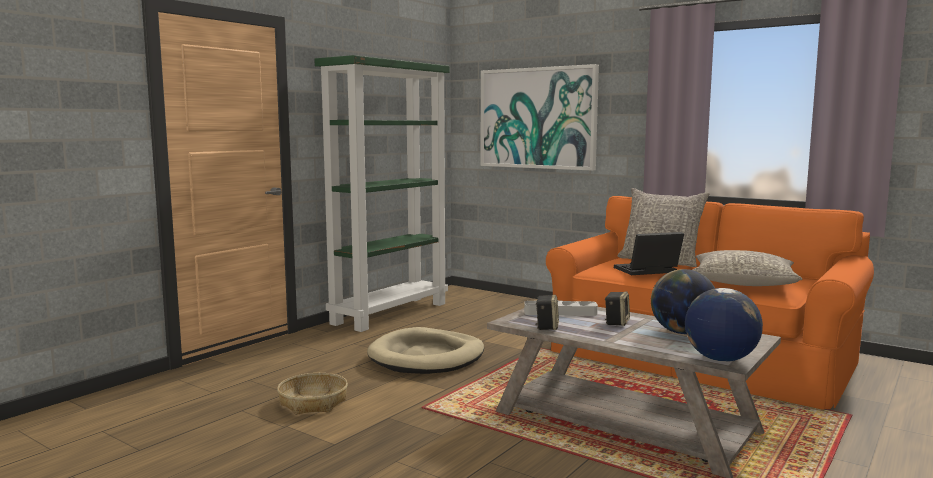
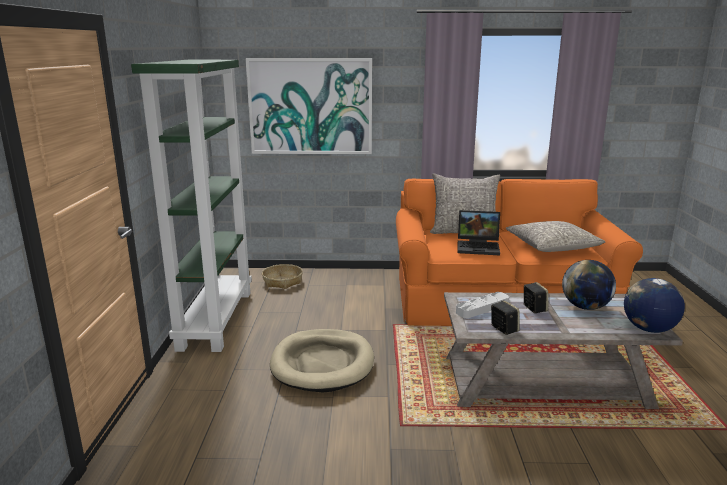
camera: 35 degrees left, 10 degrees up
basket [277,373,348,415] -> basket moved to [262,264,303,289]
laptop [614,232,684,275] -> laptop turned 120 degrees counterclockwise [458,210,500,255]

